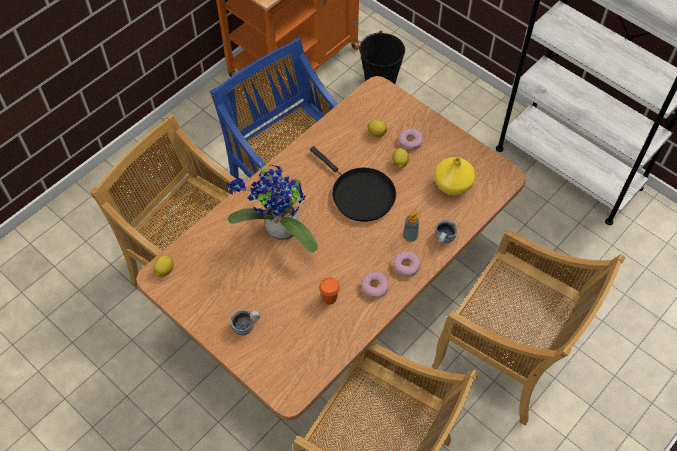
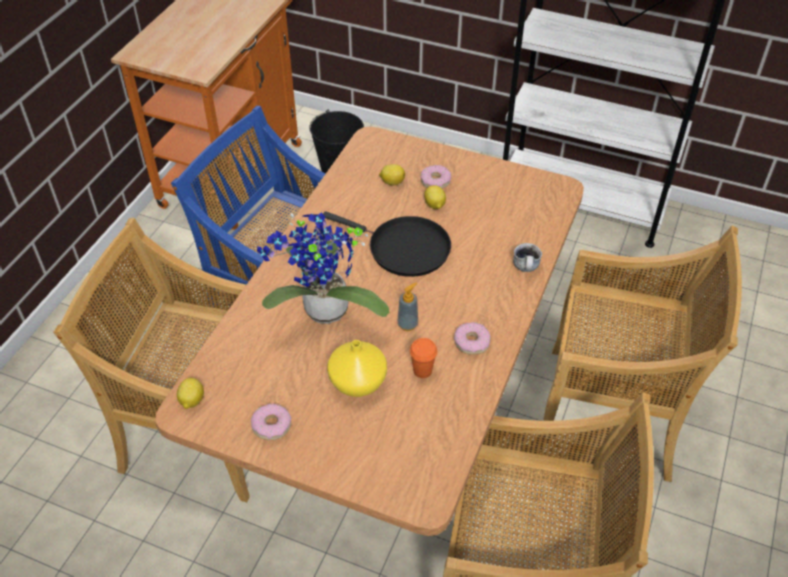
camera: 20 degrees left, 10 degrees down
mug [230,310,260,335] -> none
donut [393,251,421,277] -> donut moved to [251,403,291,440]
soap dispenser [403,211,421,242] -> soap dispenser moved to [397,283,418,331]
yellow vase [434,157,476,195] -> yellow vase moved to [327,340,387,397]

